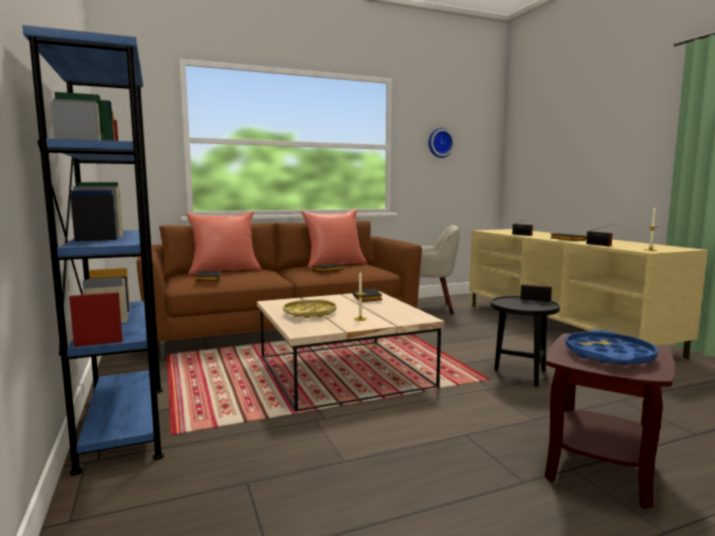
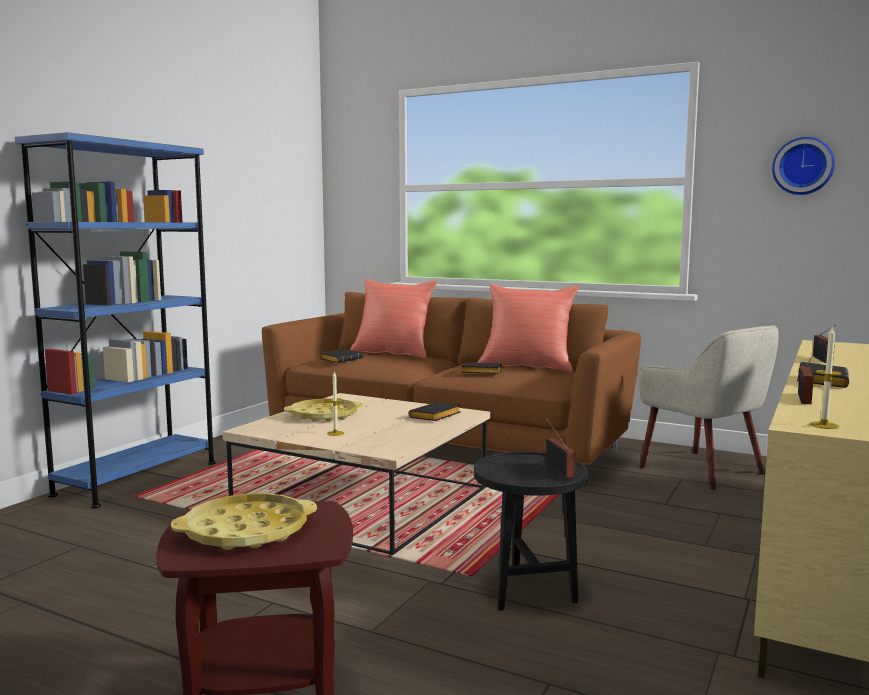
camera: 50 degrees right, 0 degrees up
blue tray [565,330,658,365] -> yellow tray [171,493,317,550]

